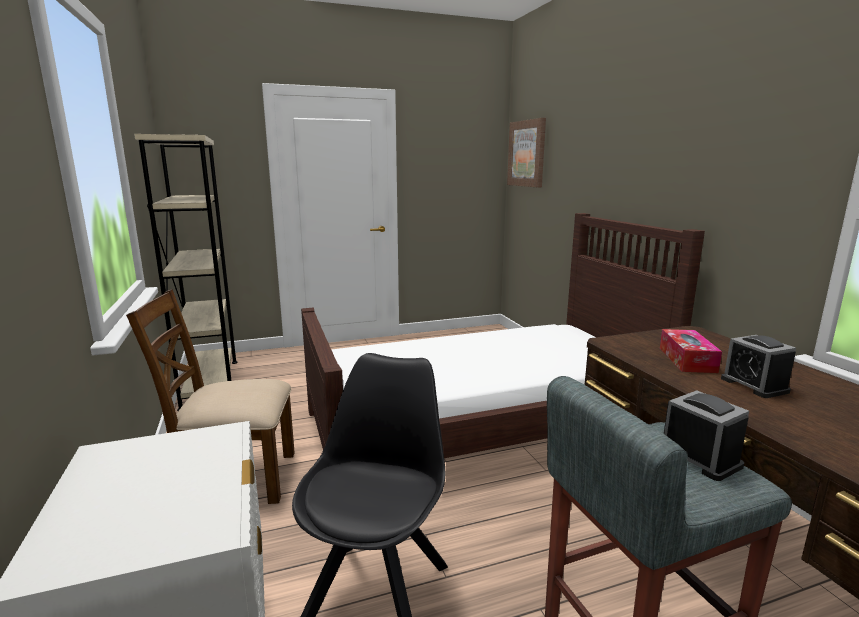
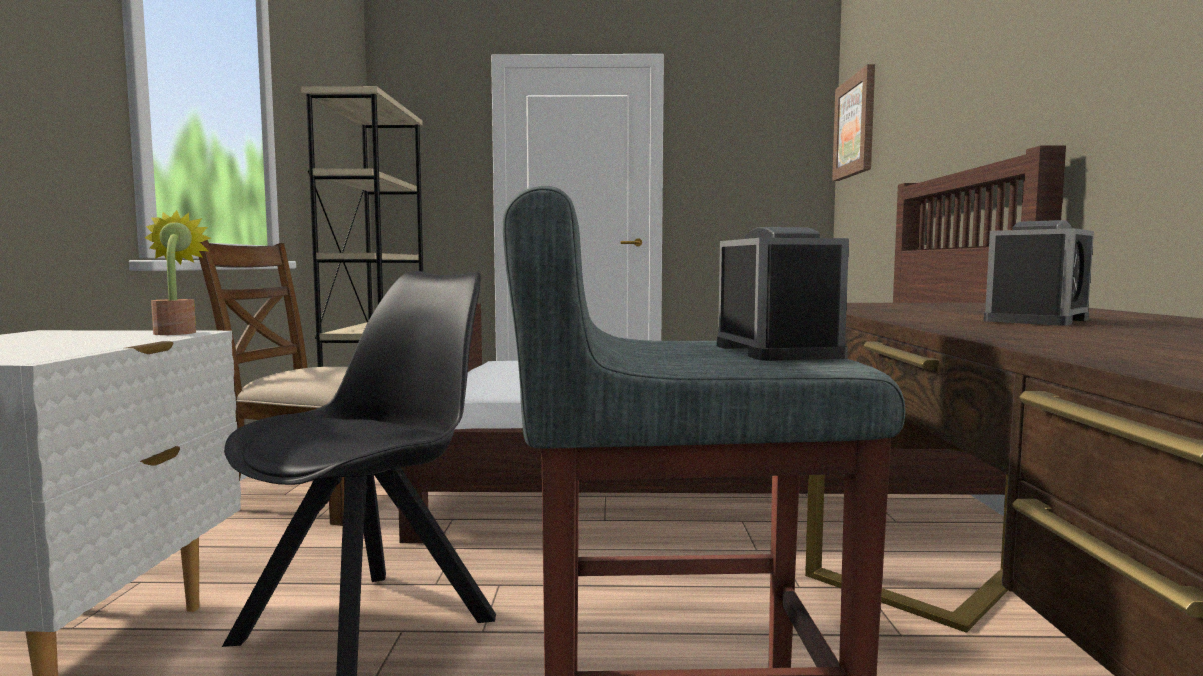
camera: 20 degrees right, 10 degrees down
tissue box [660,329,722,373] -> none
alarm clock [721,335,796,398] -> alarm clock turned 135 degrees counterclockwise [984,220,1094,325]
none -> potted plant [144,210,211,335]

